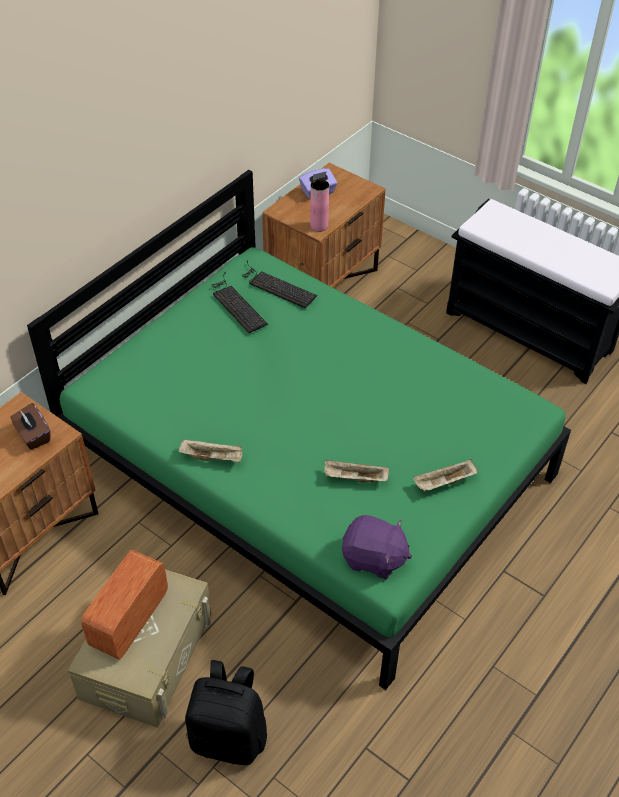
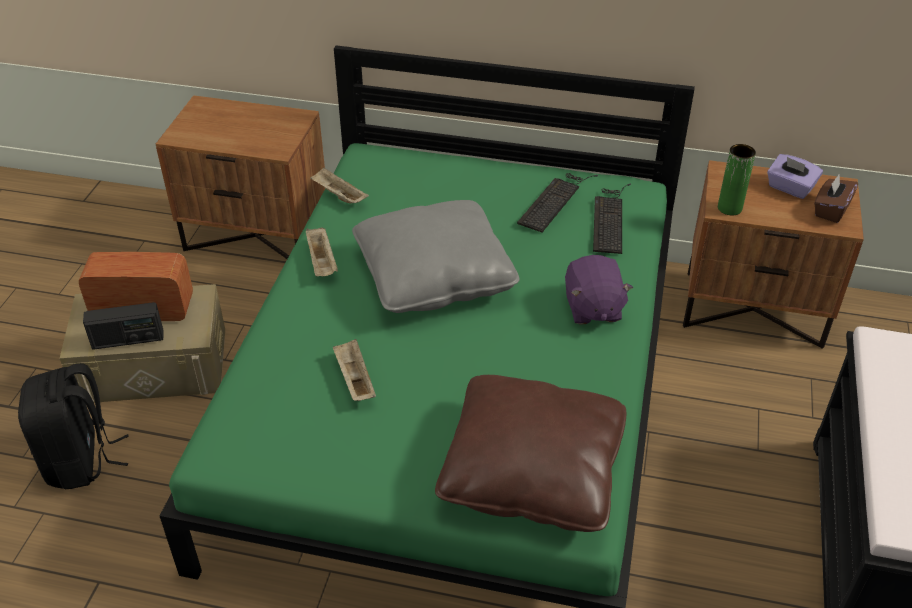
camera: 65 degrees right, 5 degrees down
brown tissue box [10,403,51,450] -> brown tissue box moved to [814,174,858,223]
pink vase [310,179,329,232] -> green vase [718,144,756,215]
purple plush toy [342,515,412,579] -> purple plush toy moved to [565,255,633,325]
beige tray [413,459,478,492] -> beige tray moved to [310,167,369,203]
none -> radio [83,302,163,349]
none -> grey pillow [352,200,519,313]
none -> brown pillow [435,375,626,532]

